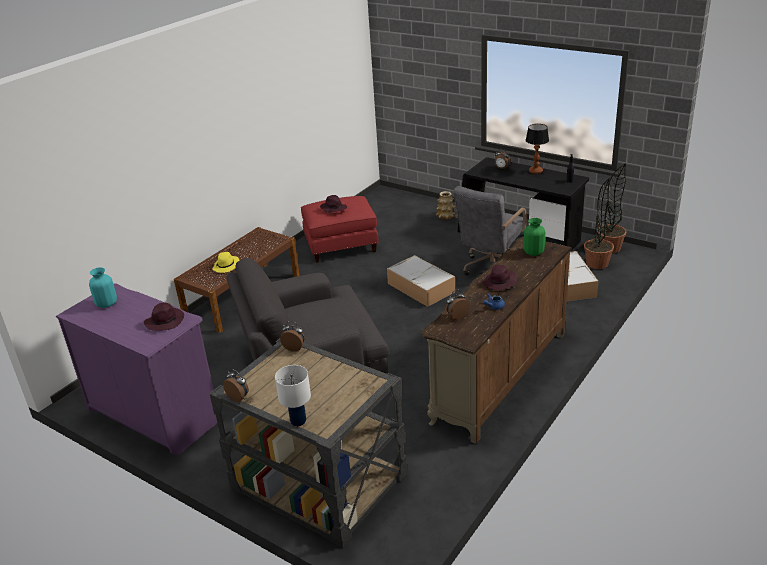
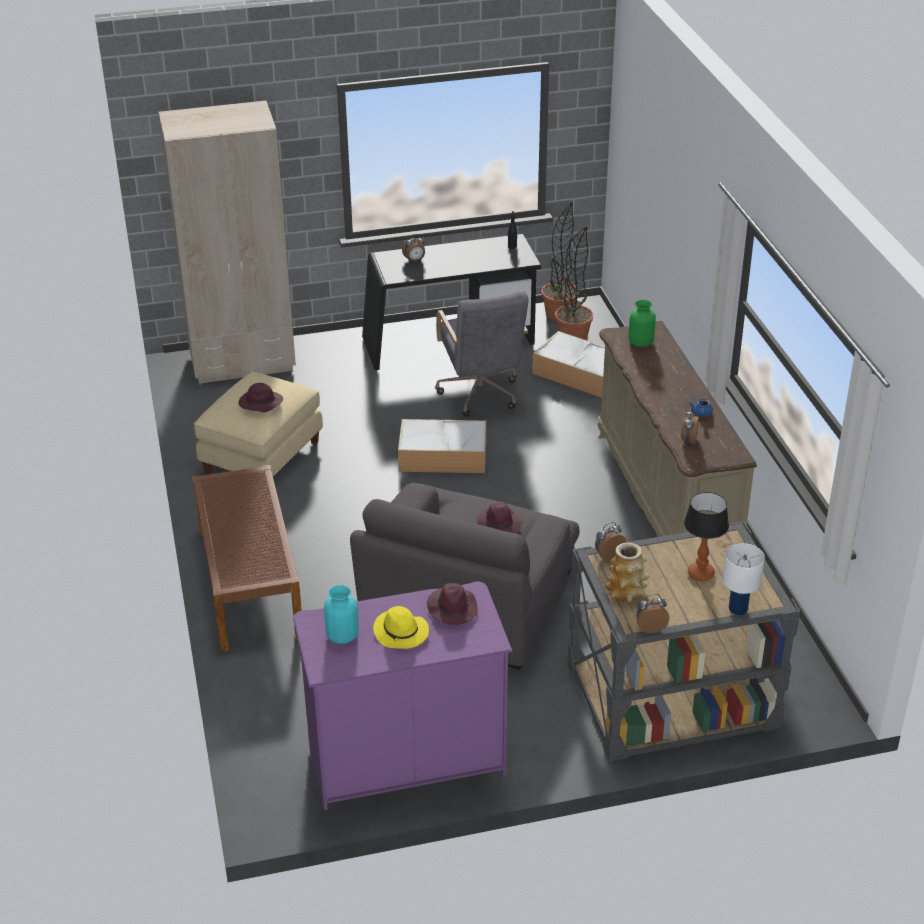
camera: 50 degrees left, 5 degrees up
yellow hat [212,252,239,273] -> yellow hat moved to [373,606,429,649]
red ottoman [301,196,379,263] -> beige ottoman [194,372,323,492]
vase [436,191,456,220] -> vase moved to [604,543,649,603]
purple hat [482,265,517,290] -> purple hat moved to [477,501,522,533]
table lamp [526,124,549,174] -> table lamp moved to [684,492,729,581]
none -> beige wardrobe [159,101,296,385]

